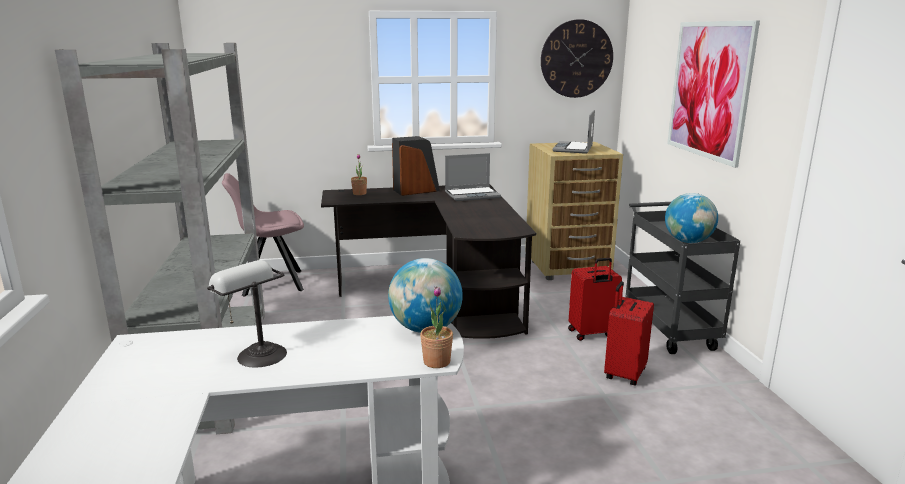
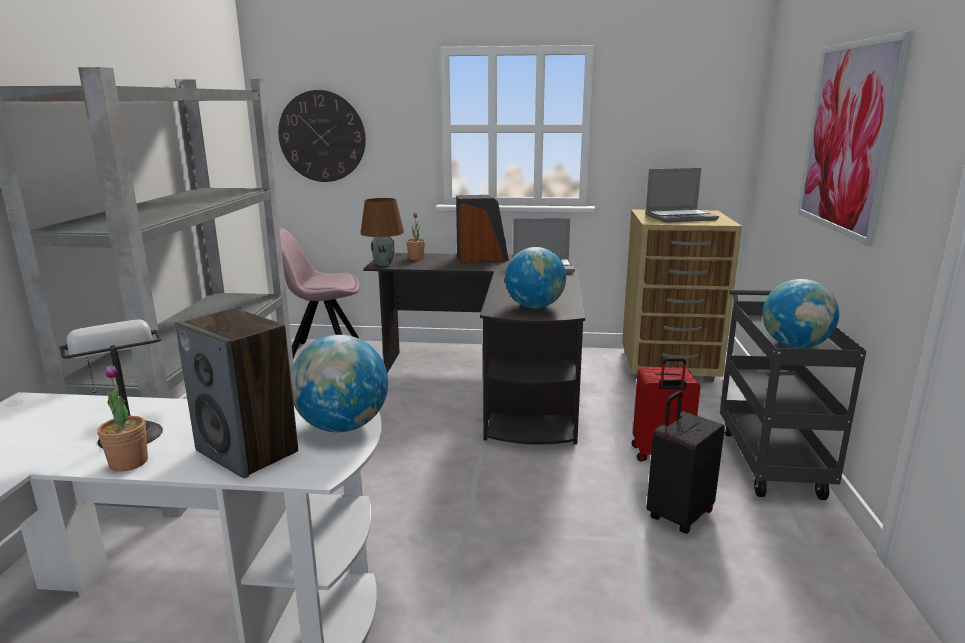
camera: 15 degrees right, 0 degrees up
potted plant [420,286,453,368] -> potted plant moved to [97,365,148,472]
wall clock [541,19,613,98] -> wall clock moved to [278,90,366,182]
laptop [553,110,595,154] -> laptop turned 135 degrees counterclockwise [645,168,719,223]
red suitcase [604,281,654,386] -> black suitcase [647,391,725,534]
none -> speaker [175,308,298,478]
none -> brown table lamp [360,198,404,266]
none -> globe [505,247,566,308]

